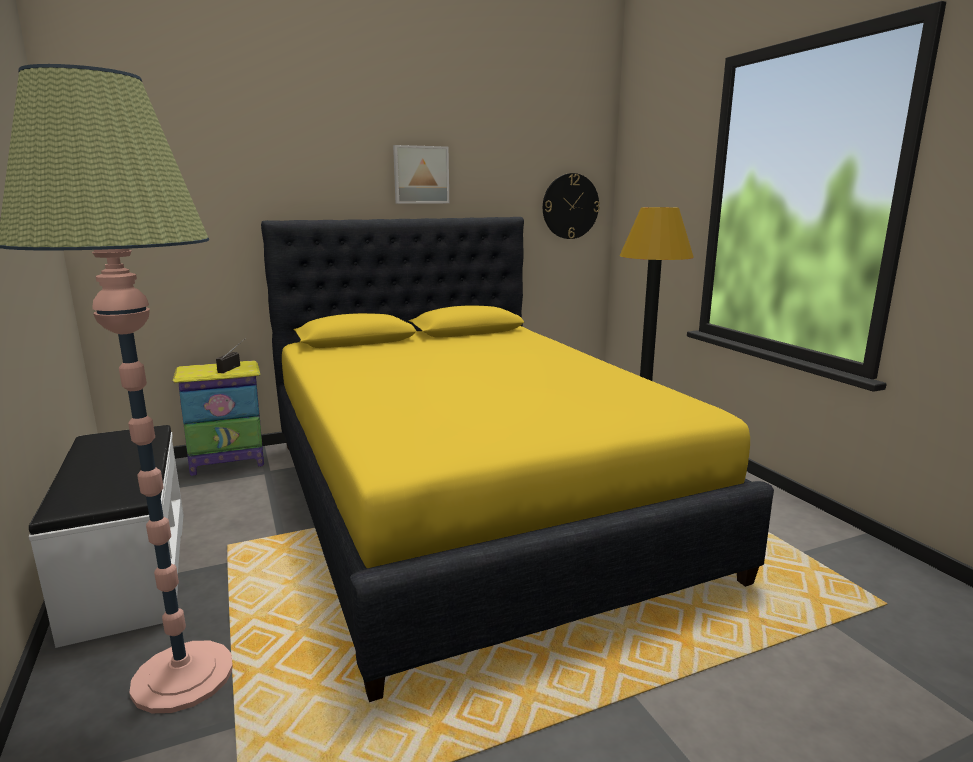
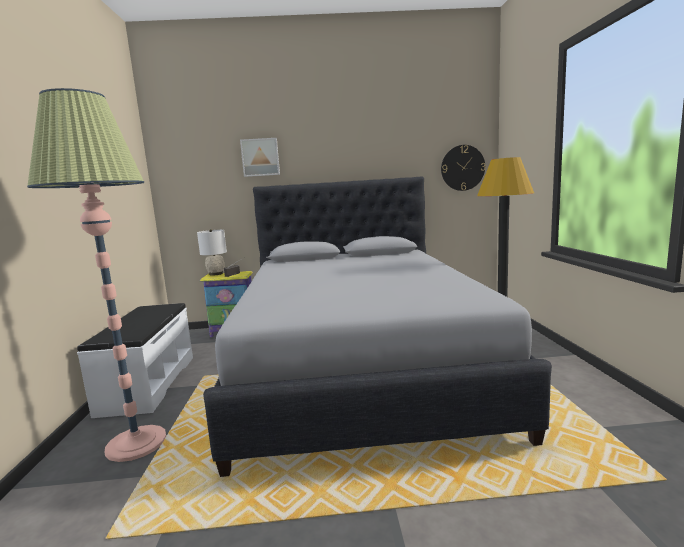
camera: 20 degrees right, 5 degrees down
yellow bed [261,217,774,702] -> grey bed [203,177,552,477]
picture [393,145,449,204] -> picture moved to [240,138,280,177]
none -> white table lamp [197,229,227,276]

